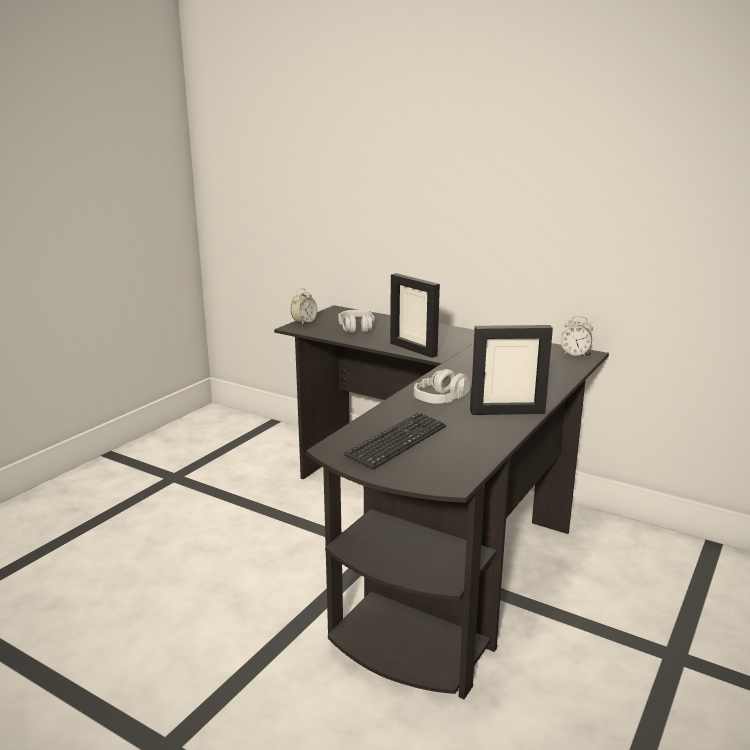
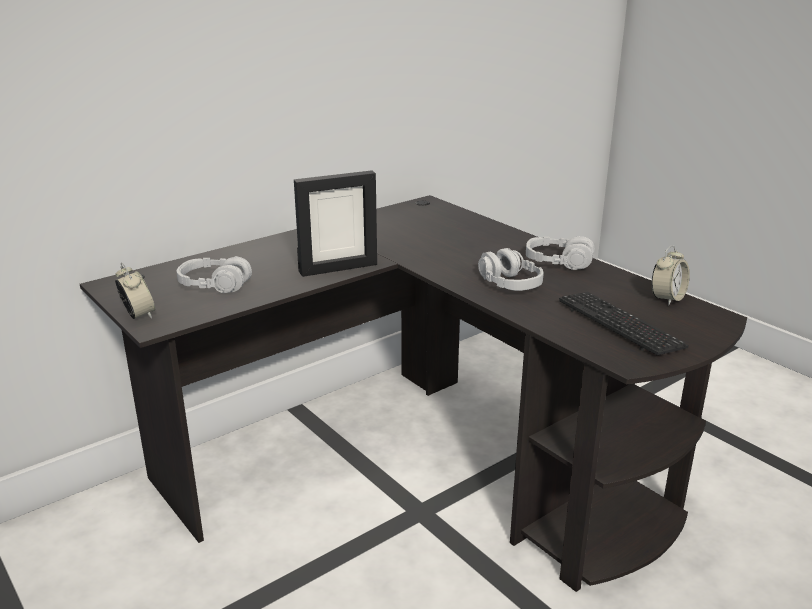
camera: 70 degrees left, 5 degrees up
picture frame [470,325,553,415] -> grey headphones [526,236,595,270]
alarm clock [561,316,593,356] -> alarm clock moved to [652,245,690,306]

